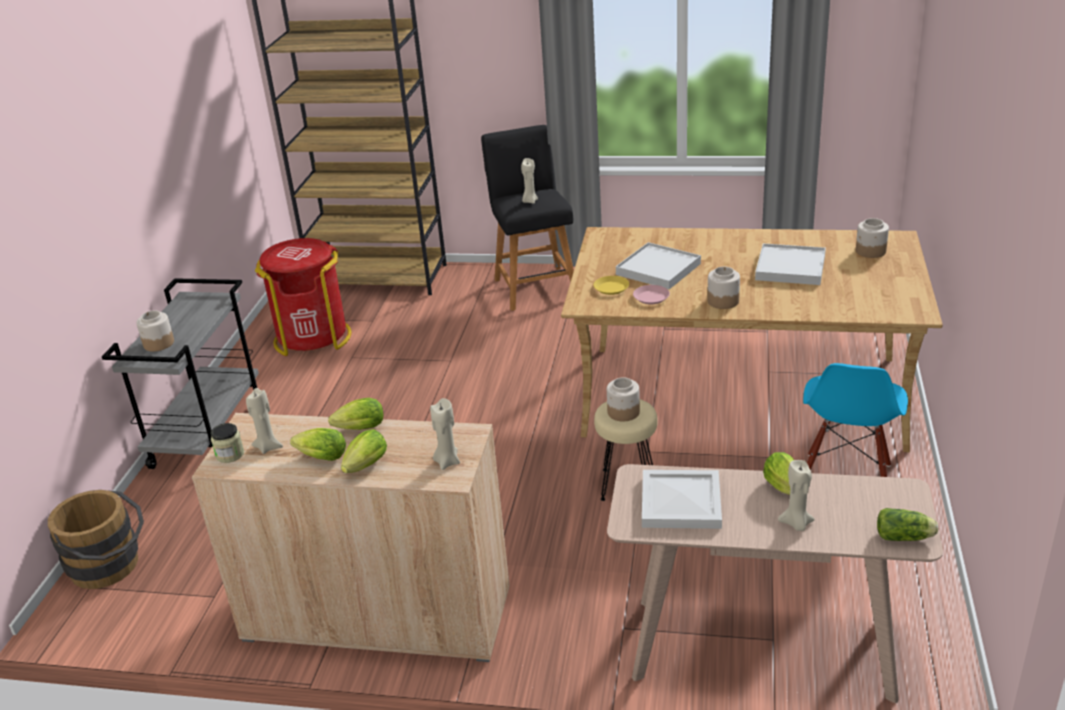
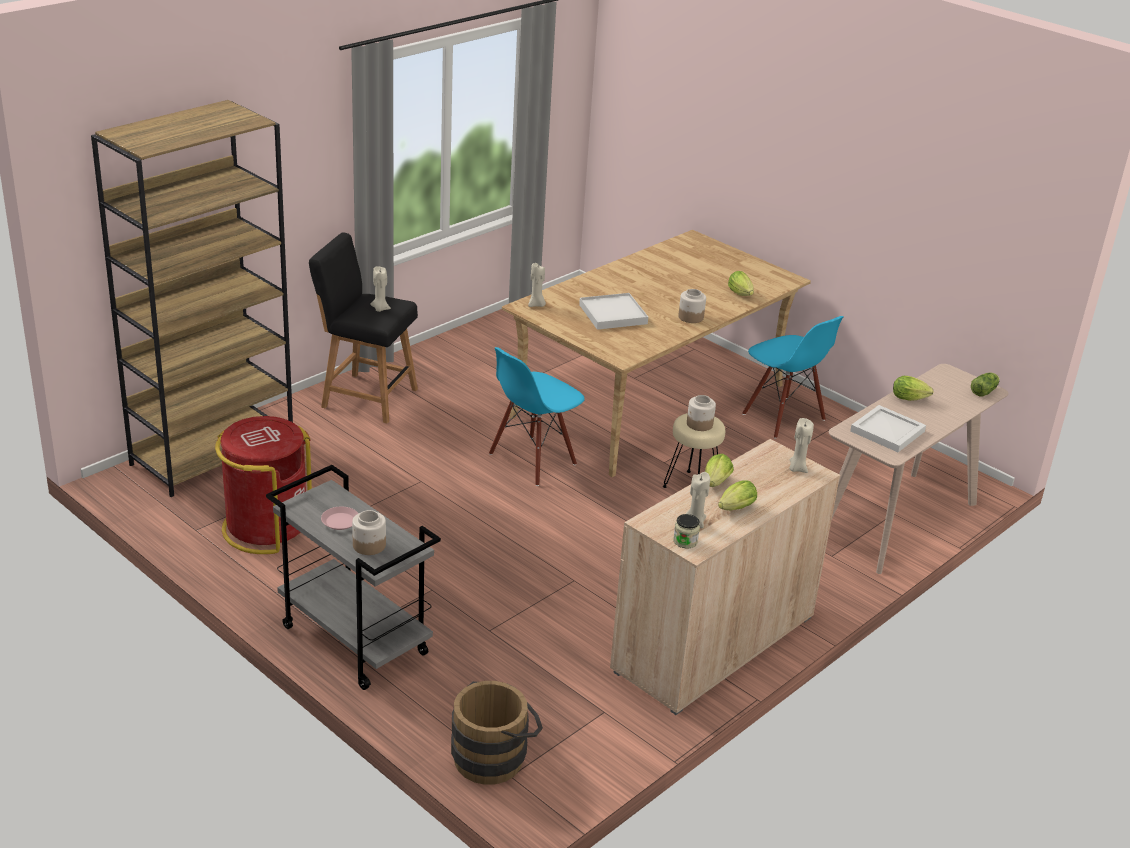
camera: 60 degrees left, 0 degrees up
lettuce [341,429,387,473] -> lettuce moved to [728,271,754,296]
yellow plate [594,276,629,295] -> none
pink plate [633,285,670,304] -> pink plate moved to [321,507,358,530]
white tray [755,243,826,285] -> none
beige candle [778,460,815,531] -> beige candle moved to [528,263,546,307]
jar [856,218,889,258] -> none
none -> blue chair [489,347,585,486]

